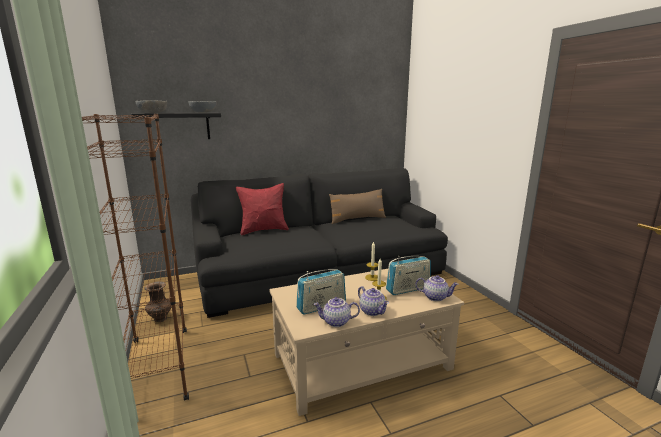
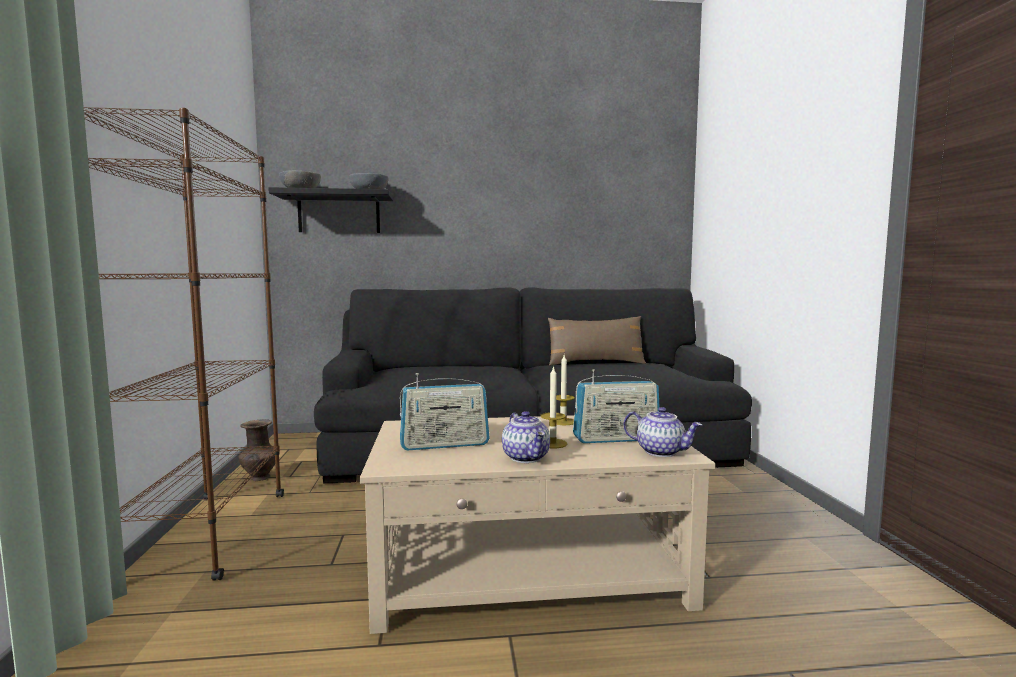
camera: 15 degrees right, 10 degrees down
red pillow [236,183,289,235] -> none
teapot [313,297,360,327] -> none

